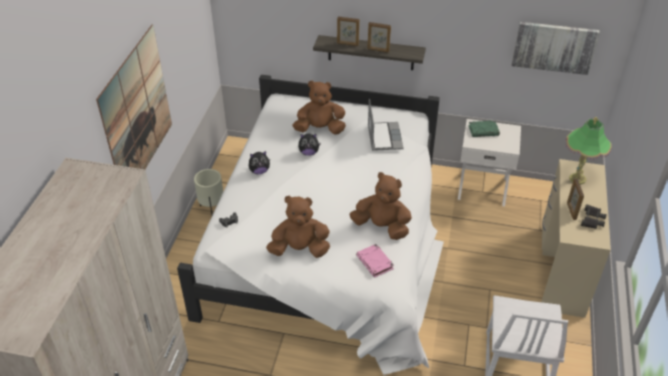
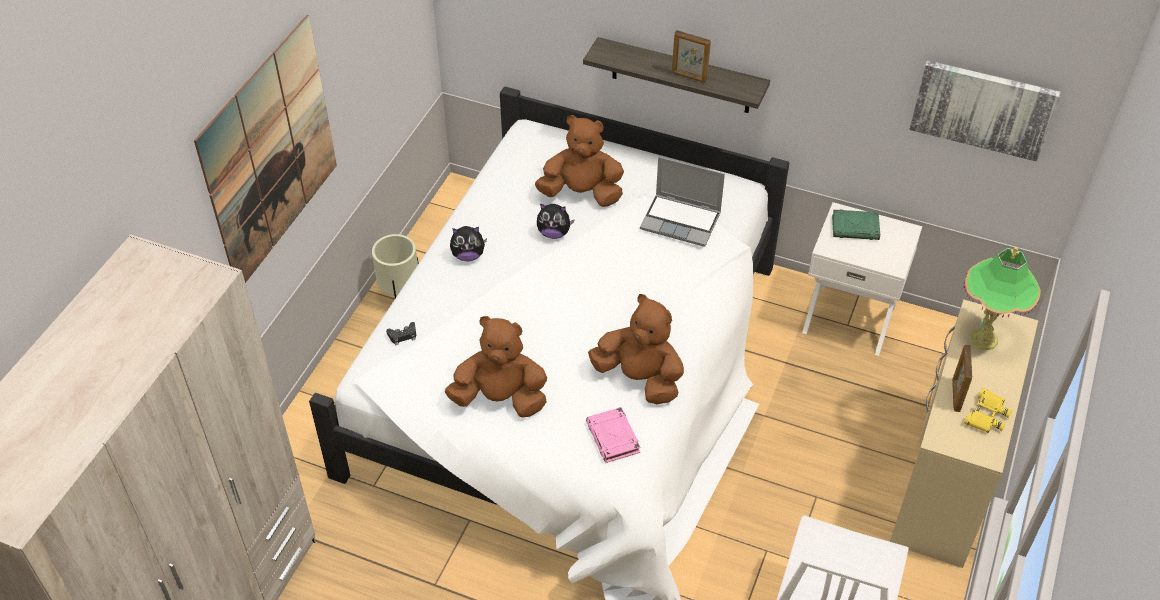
camera: 10 degrees right, 5 degrees up
picture frame [337,16,360,46] -> none
laptop [368,99,404,151] -> laptop turned 105 degrees clockwise [640,157,725,247]
black binoculars [581,204,607,229] -> yellow binoculars [964,388,1012,433]

